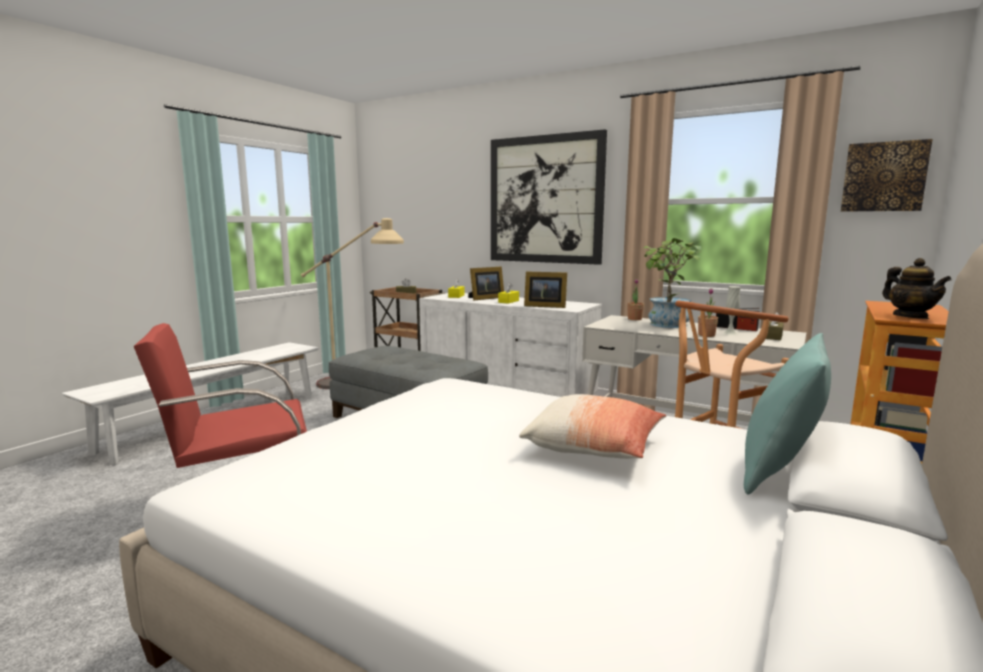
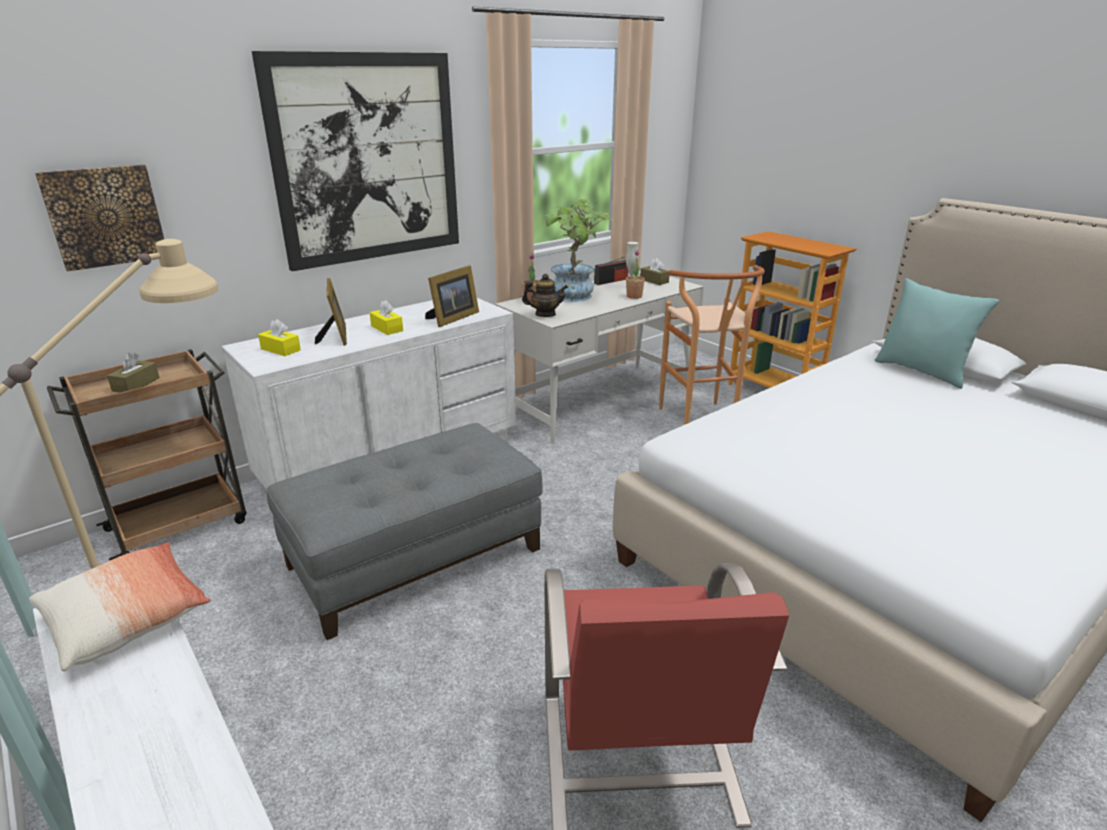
camera: 70 degrees left, 15 degrees up
pillow [519,394,666,459] -> pillow moved to [29,542,211,671]
picture [841,139,933,212] -> picture moved to [35,165,164,272]
teapot [882,258,952,319] -> teapot moved to [522,274,568,317]

